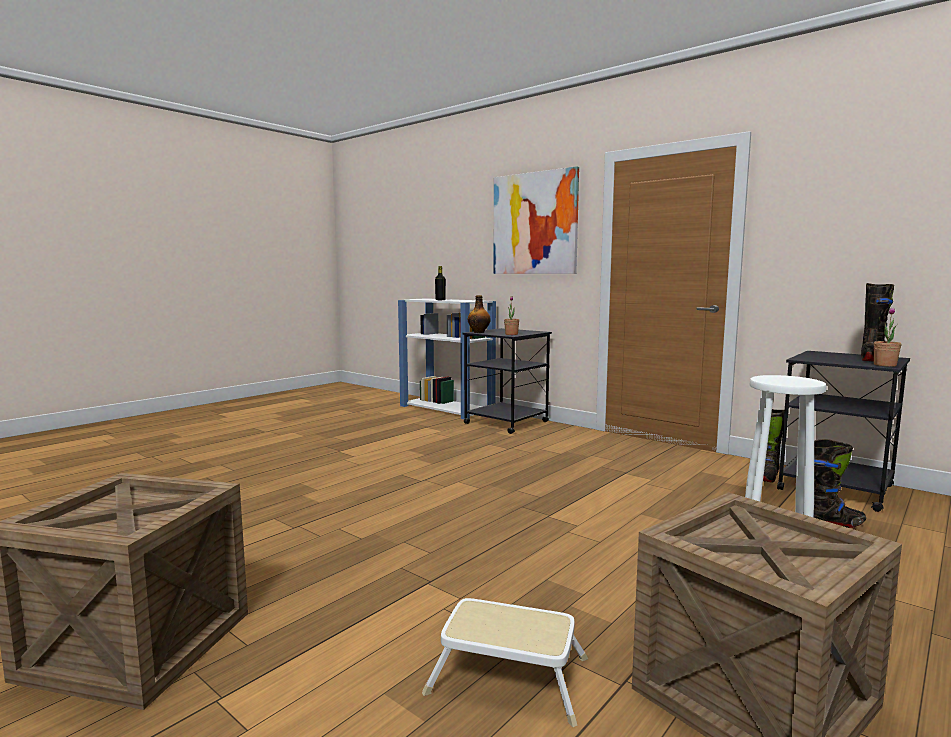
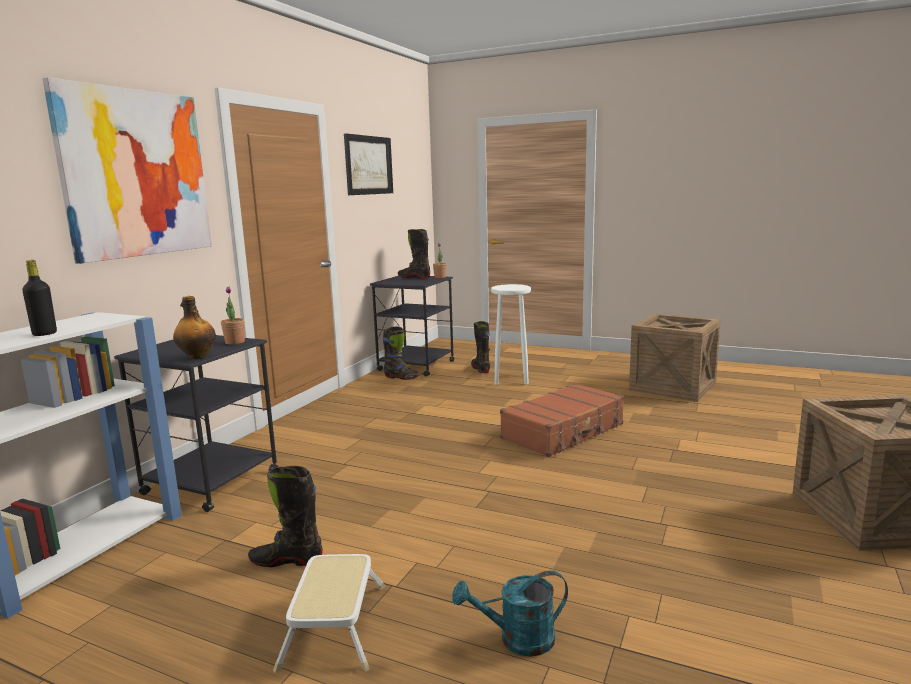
camera: 105 degrees left, 5 degrees up
beige step ladder [422,598,588,727] -> beige step ladder moved to [273,554,386,673]
none -> black boot [248,466,323,567]
none -> picture [344,134,393,195]
none -> turquoise watering can [452,571,568,657]
none -> brown suitcase [500,383,624,457]

